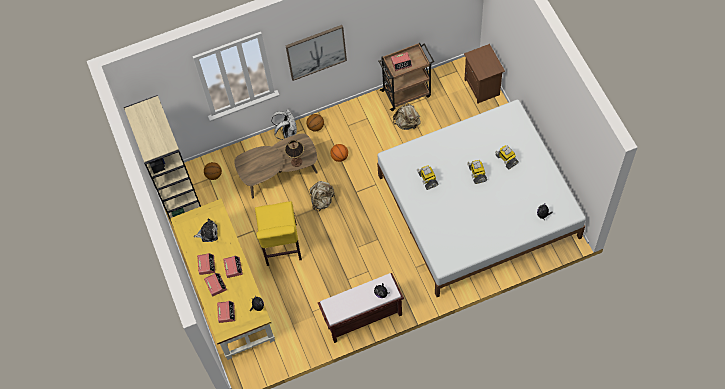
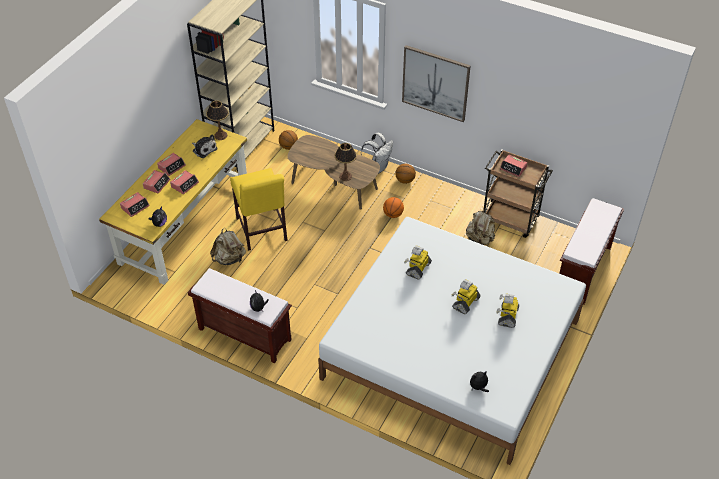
camera: 45 degrees right, 15 degrees down
yellow chair [255,201,302,266] -> yellow chair turned 60 degrees counterclockwise [230,168,288,251]
beige backpack [310,181,335,211] -> beige backpack moved to [210,228,246,265]
brown nightstand [464,44,505,104] -> brown bench [559,198,624,305]
none -> table lamp [206,100,229,140]

